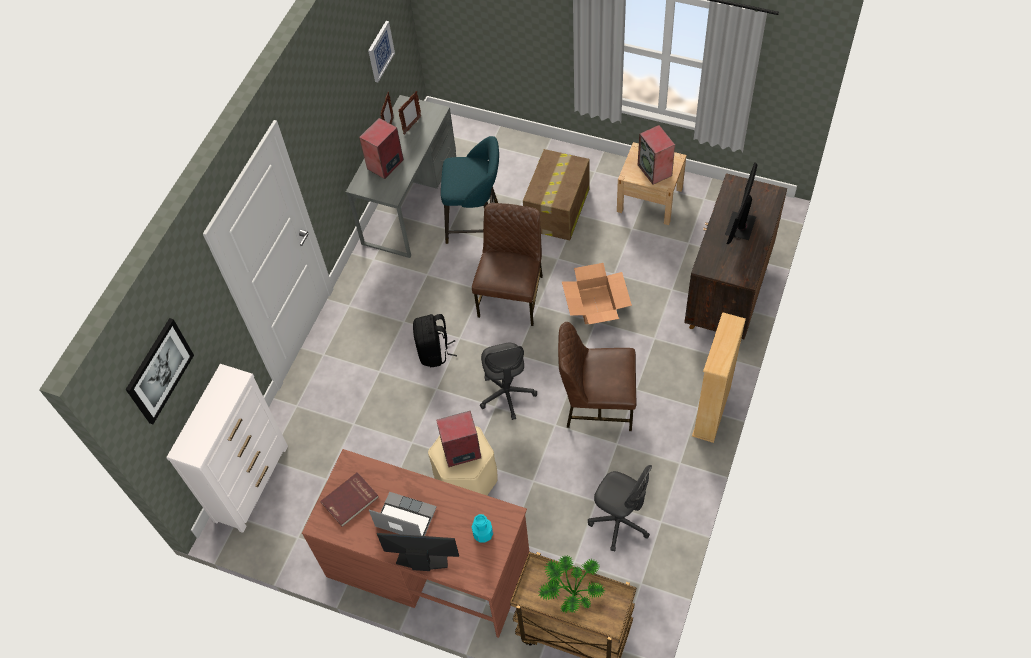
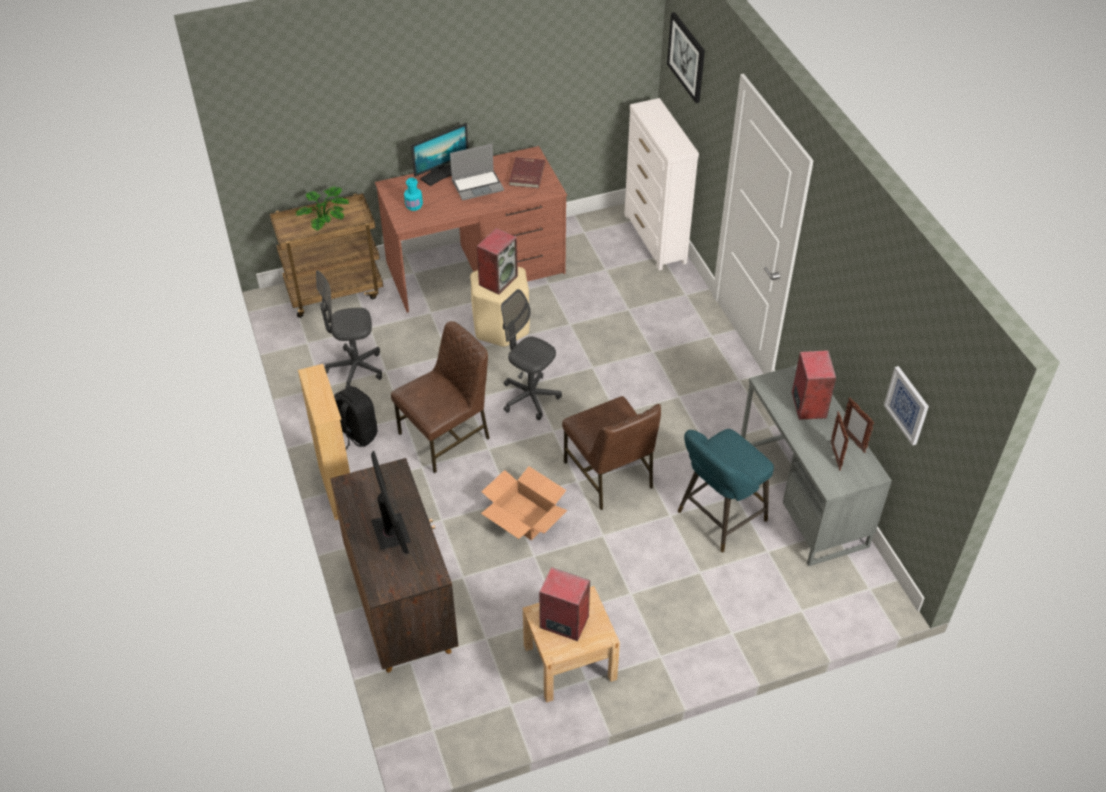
camera: 135 degrees right, 10 degrees down
black backpack [413,314,457,367] -> black backpack moved to [334,386,377,450]
cardboard box [523,149,590,241] -> none

